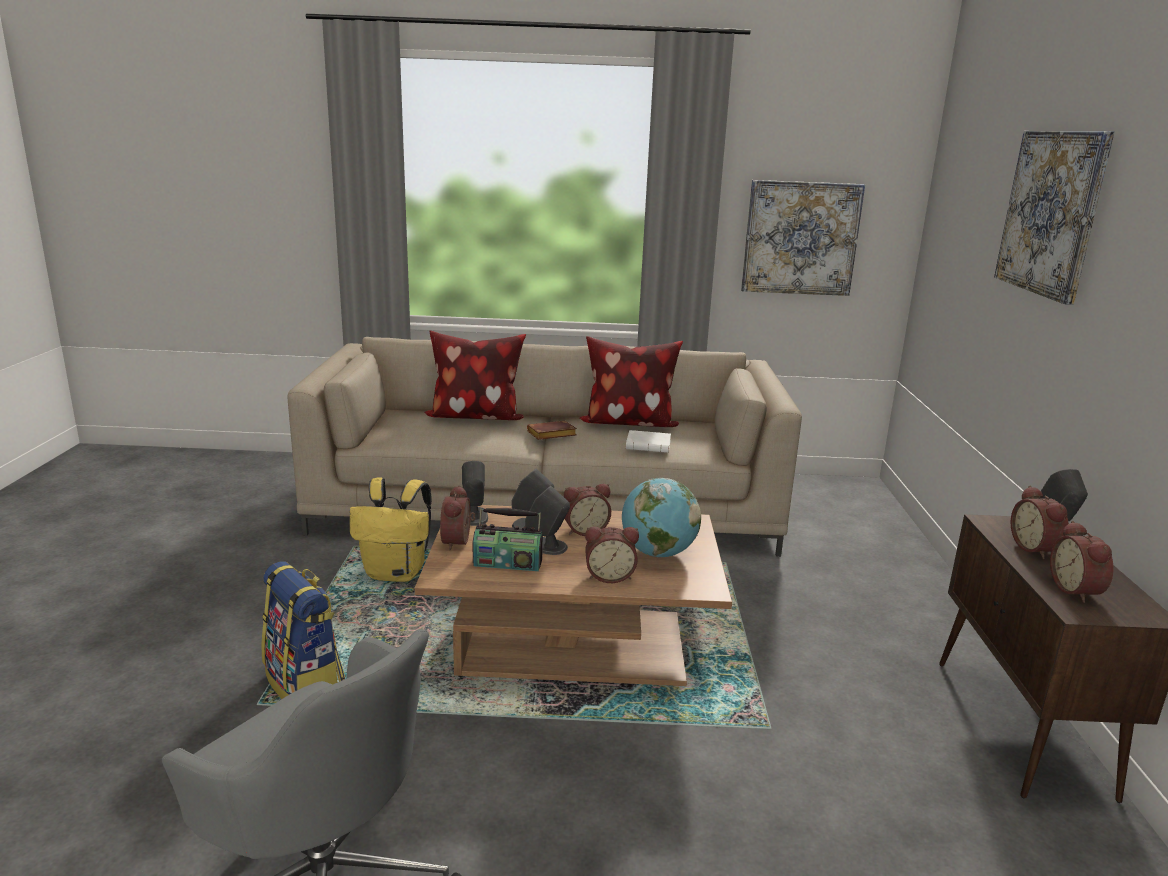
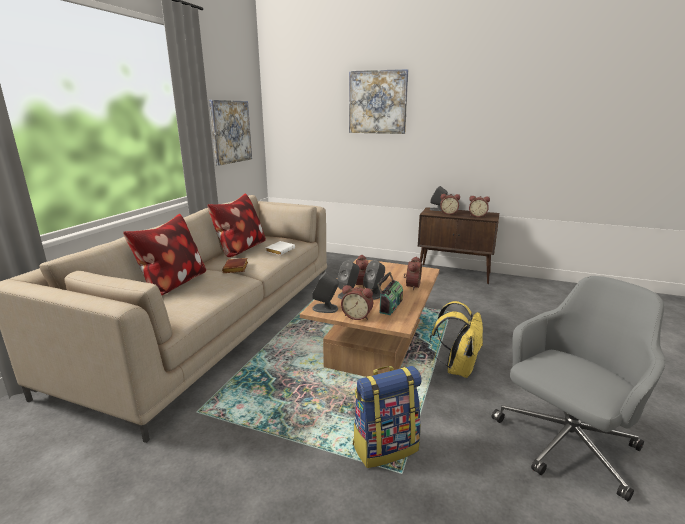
camera: 70 degrees left, 0 degrees up
yellow backpack [349,477,432,582] -> yellow backpack moved to [430,301,483,378]
globe [622,478,701,557] -> none

